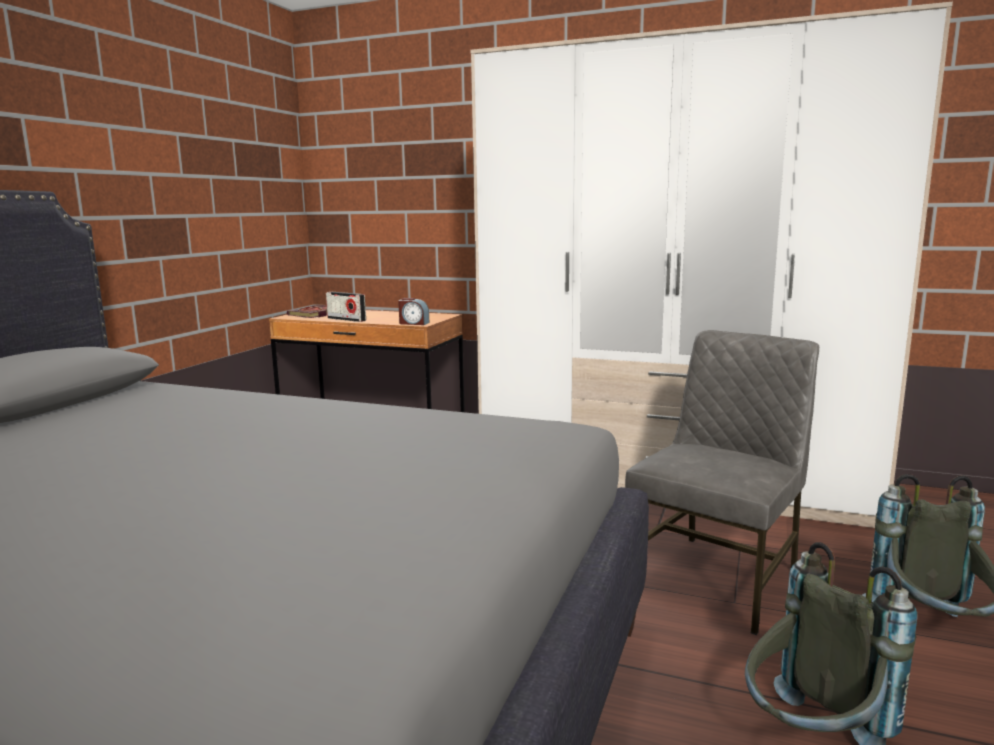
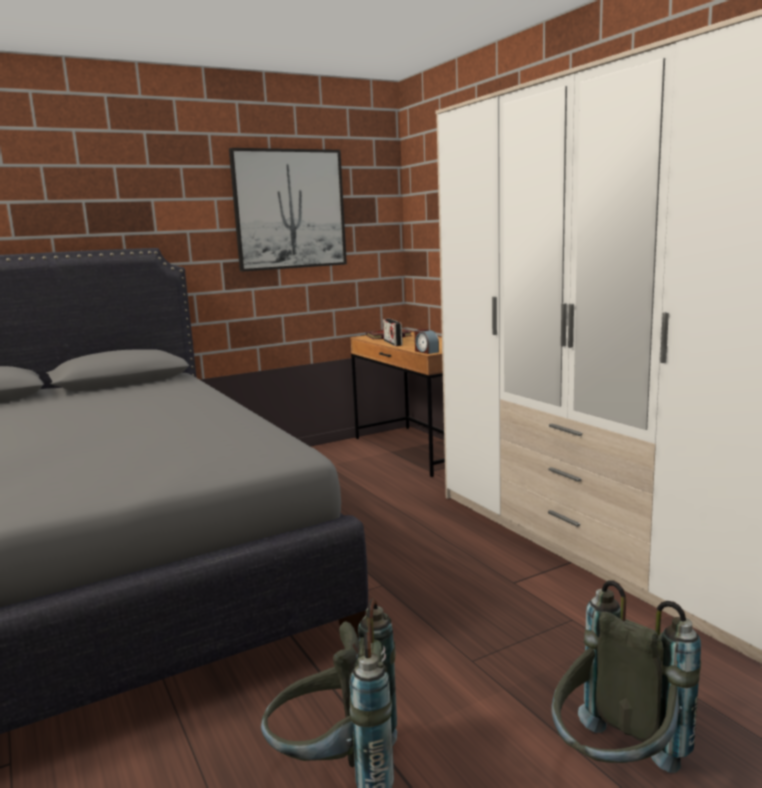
camera: 40 degrees right, 0 degrees up
grey chair [625,330,819,635] -> none
none -> picture [229,148,347,272]

